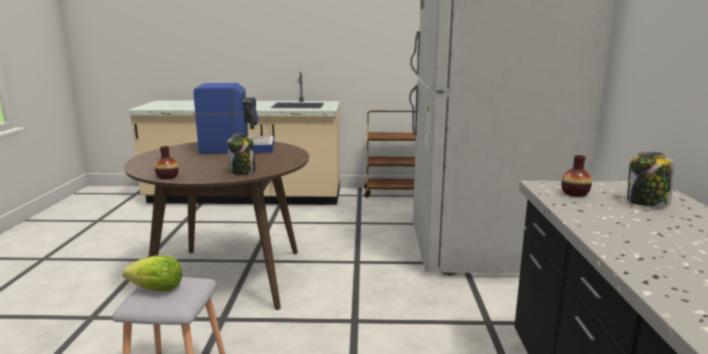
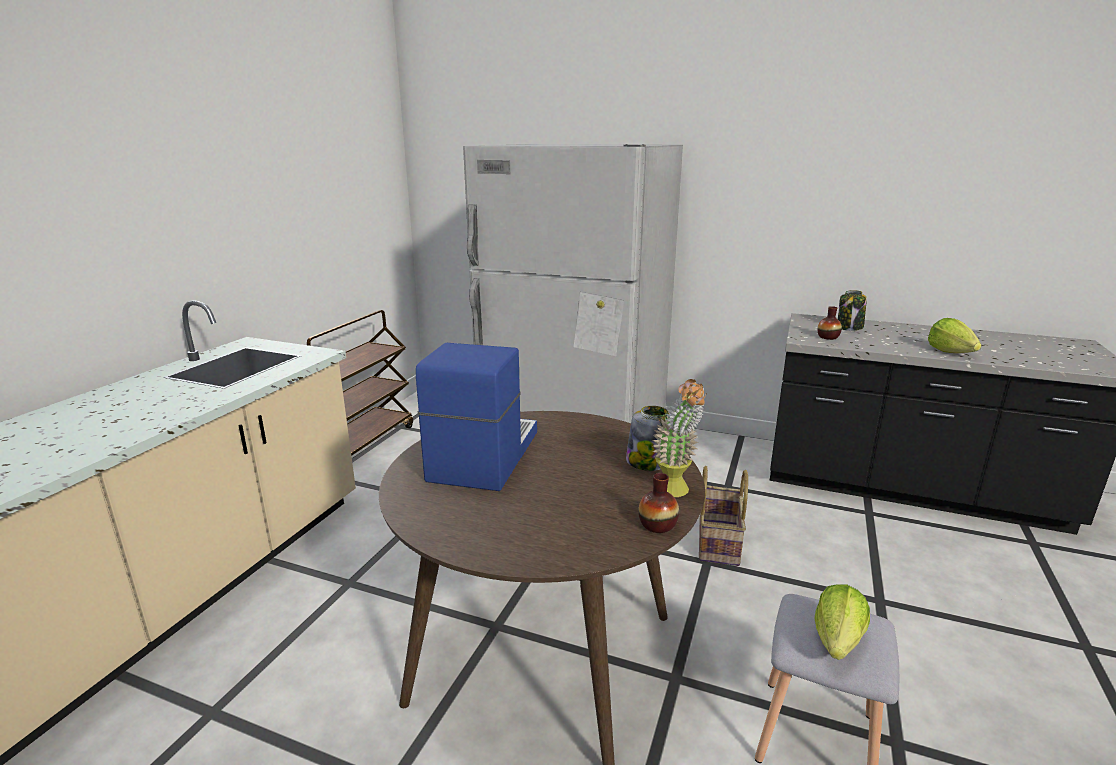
camera: 70 degrees left, 5 degrees up
none -> potted plant [652,379,707,497]
none -> basket [699,466,748,566]
none -> lettuce [928,318,981,353]

